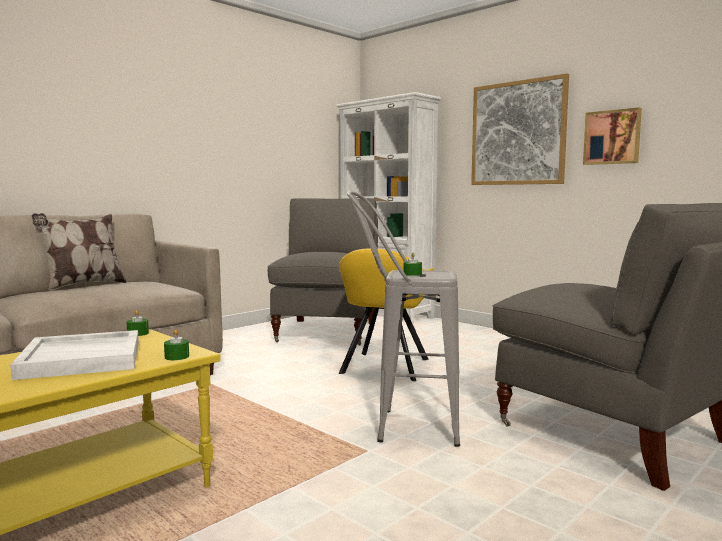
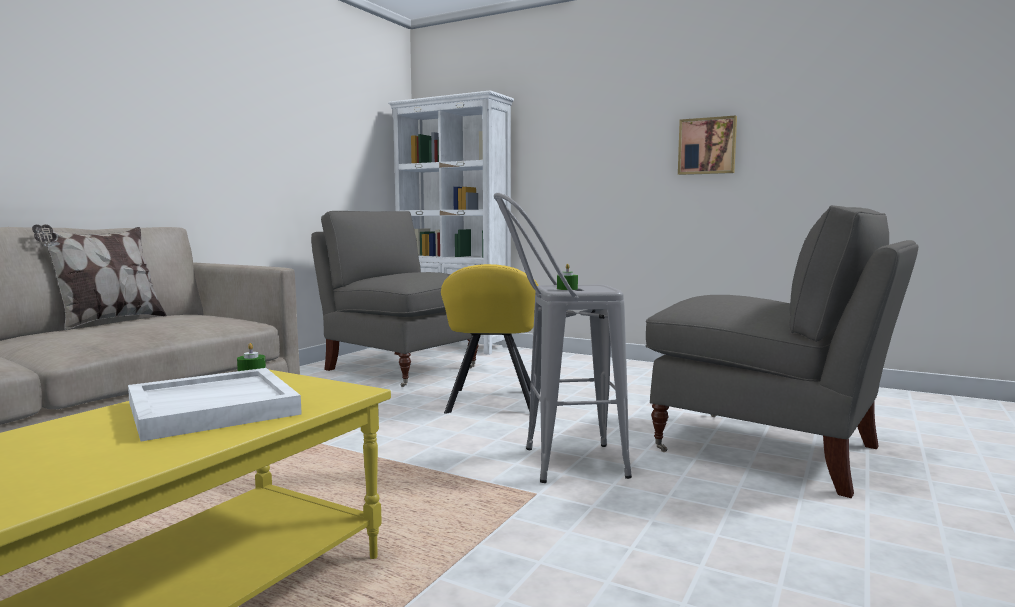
camera: 15 degrees left, 0 degrees up
green candle [164,329,189,360] -> none
grey armchair [268,198,378,345] -> grey armchair turned 45 degrees counterclockwise [311,211,479,387]
picture [471,73,569,185] -> none

